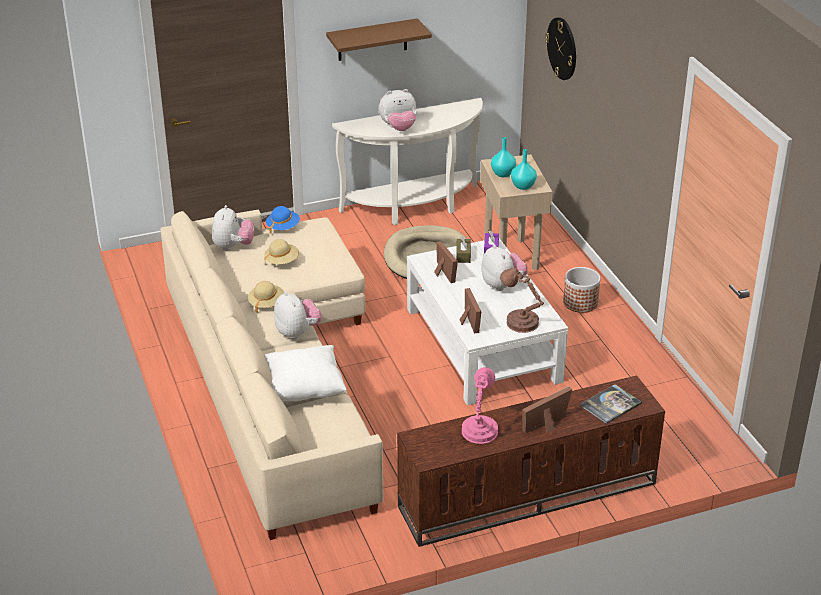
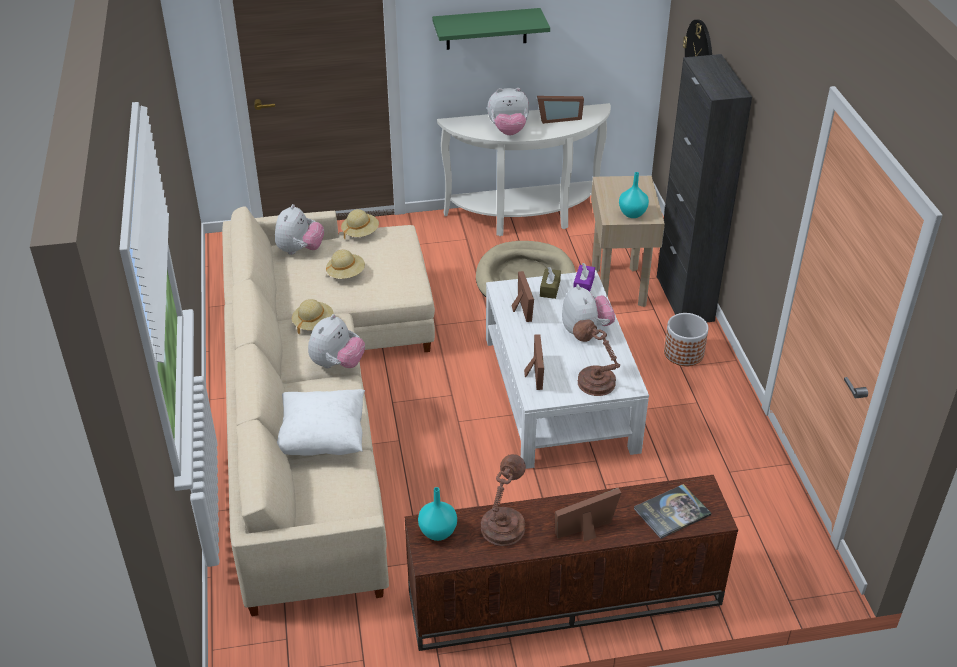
camera: 10 degrees right, 5 degrees up
blue hat [266,206,300,234] -> beige hat [341,209,379,239]
plush toy [274,291,322,339] -> plush toy turned 45 degrees clockwise [308,314,365,368]
brown shelf [326,18,432,61] -> green shelf [432,8,550,50]
pink table lamp [462,367,498,444] -> brown table lamp [481,454,526,546]
turquoise vase [491,137,516,177] -> turquoise vase moved to [418,487,457,541]
none -> picture frame [537,96,584,124]
none -> black cabinet [657,54,752,322]

